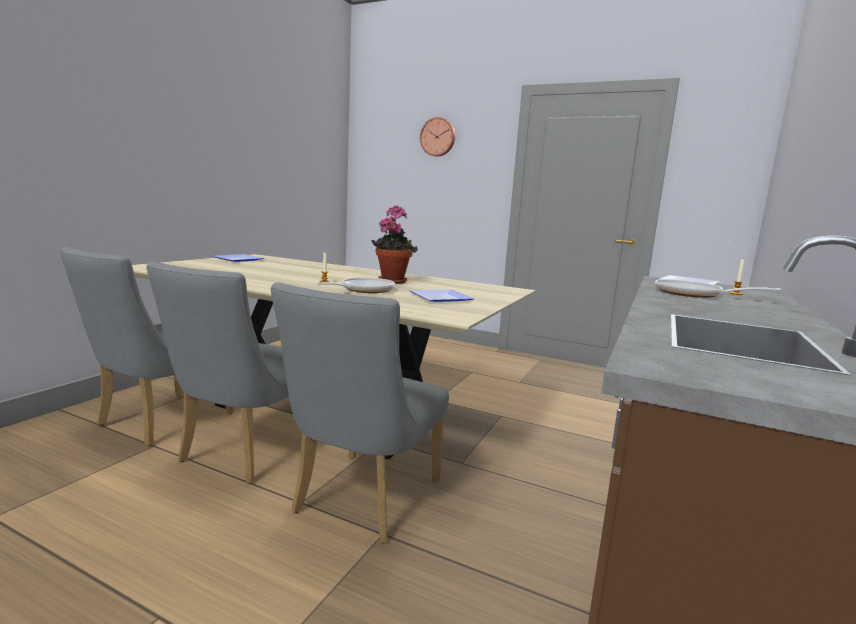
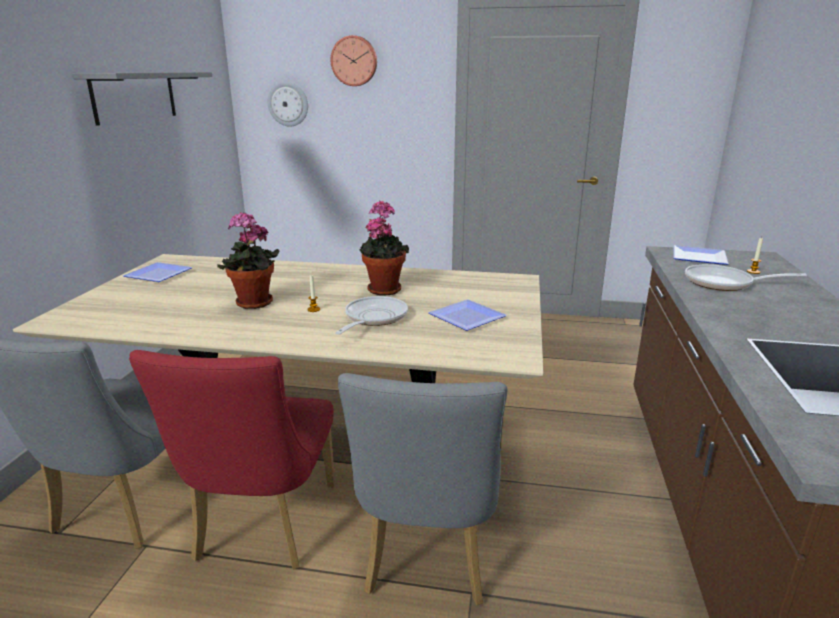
camera: 15 degrees left, 10 degrees up
grey chair [146,261,289,484] -> red chair [129,350,335,569]
none -> grey shelf [72,72,212,126]
none -> potted plant [217,212,279,309]
none -> wall clock [268,82,308,127]

